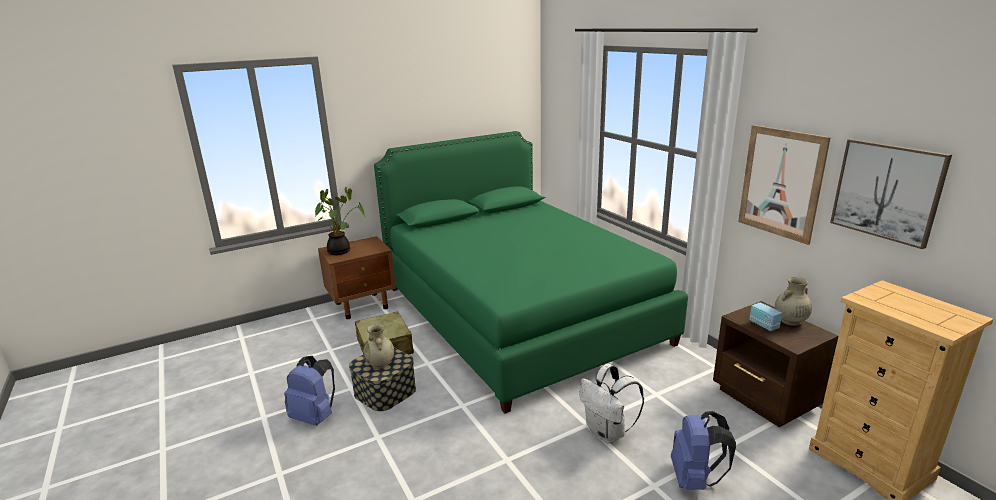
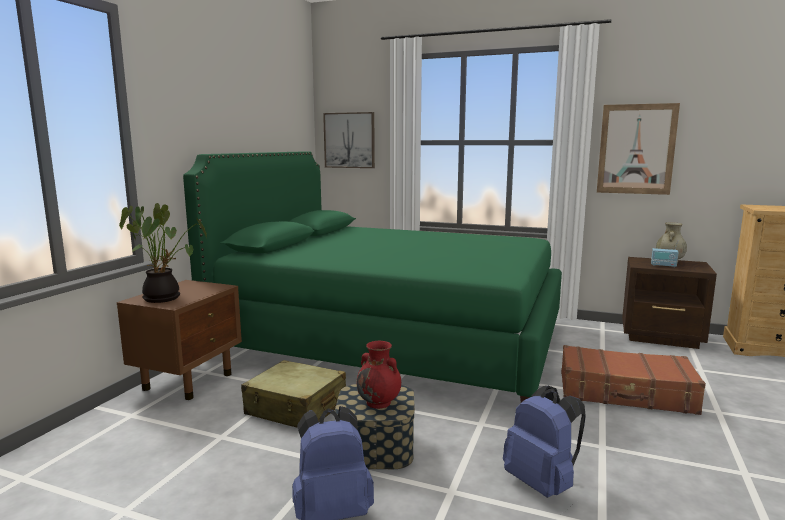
camera: 40 degrees left, 10 degrees down
beige vase [363,324,394,369] -> red vase [356,341,401,409]
white backpack [579,364,644,444] -> brown suitcase [561,345,706,415]
blue backpack [671,411,736,490] -> blue backpack moved to [503,386,586,498]
picture [830,139,952,249] -> picture moved to [323,112,375,168]

